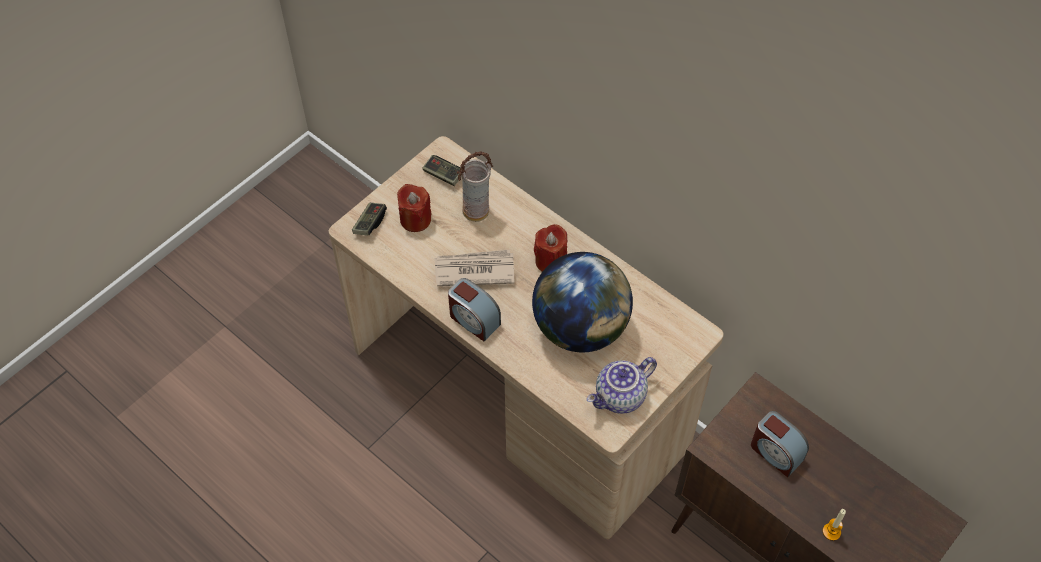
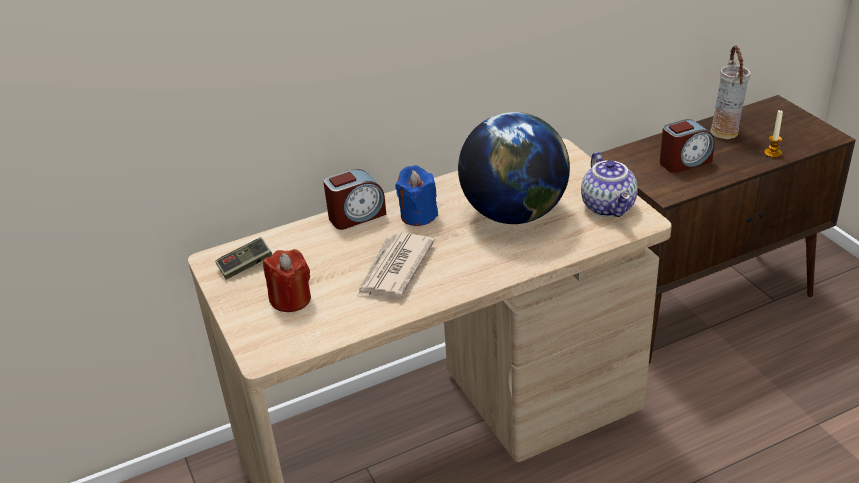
camera: 65 degrees left, 20 degrees down
game controller [352,203,387,236] -> none
alarm clock [448,278,501,341] -> alarm clock moved to [323,169,386,230]
vase [457,151,493,222] -> vase moved to [710,46,750,139]
red candle [534,224,567,272] -> blue candle [395,165,438,226]

